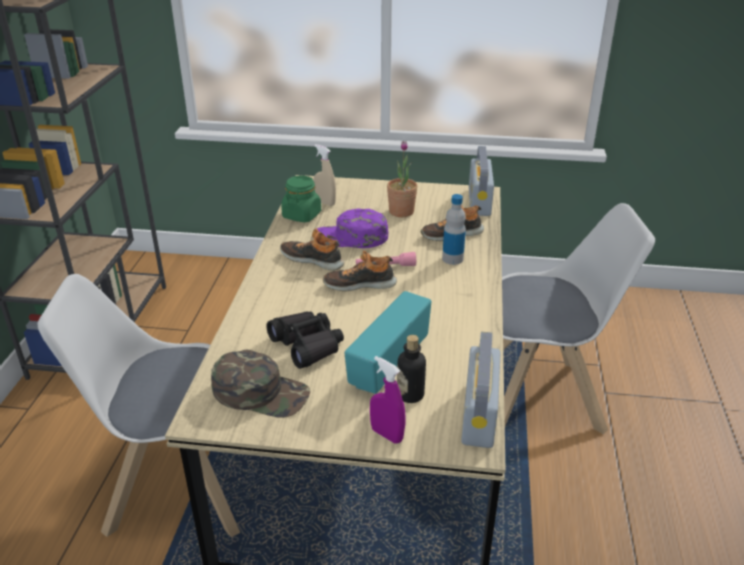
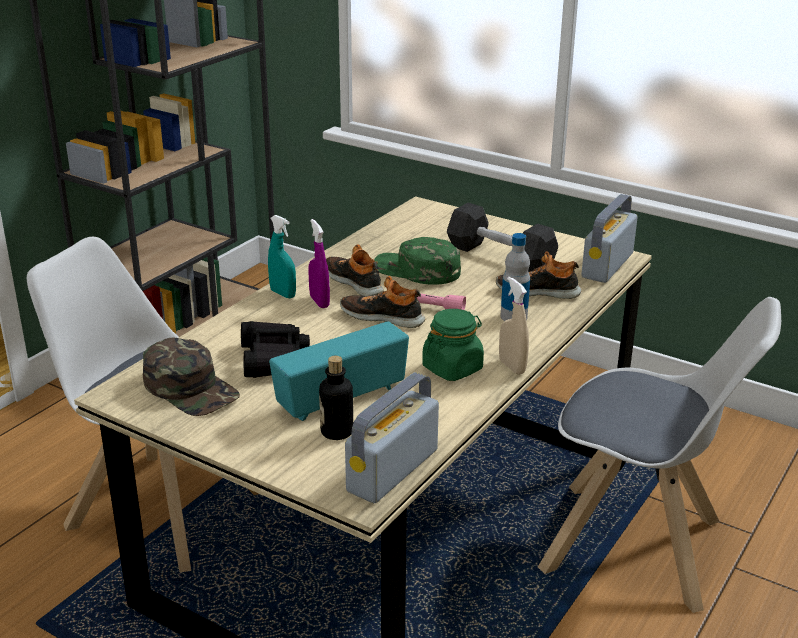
camera: 25 degrees right, 5 degrees down
green jar [281,176,321,222] -> green jar moved to [422,309,484,381]
beige spray bottle [313,144,336,206] -> beige spray bottle moved to [499,277,529,375]
purple cap [317,209,388,248] -> green cap [374,237,461,285]
purple spray bottle [370,356,406,444] -> purple spray bottle moved to [308,219,330,308]
potted plant [387,141,418,217] -> black dumbbell [447,203,558,272]
none -> turquoise spray bottle [268,215,296,298]

